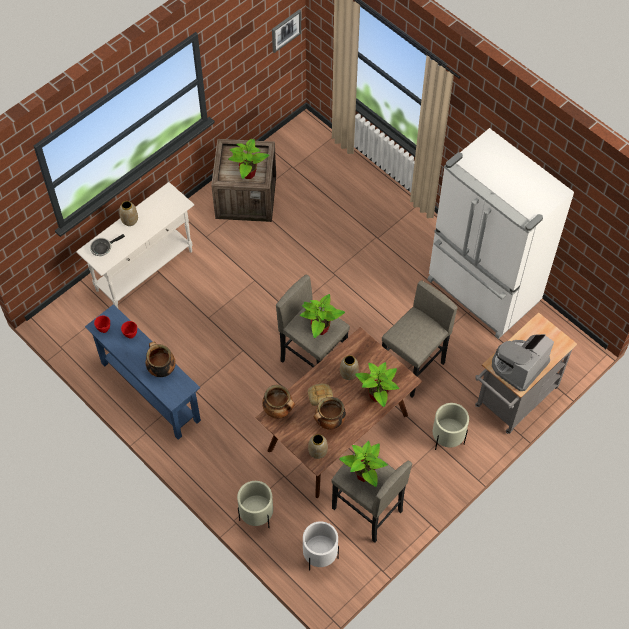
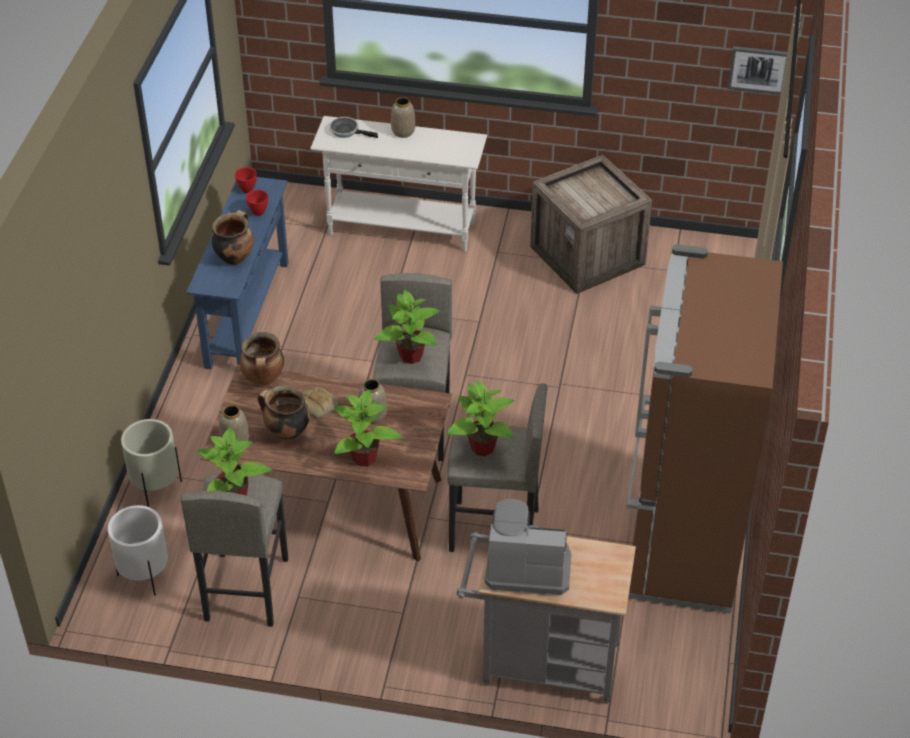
camera: 55 degrees right, 15 degrees down
potted plant [228,139,269,179] -> potted plant moved to [447,380,515,456]
white fridge [427,128,574,339] -> brown fridge [626,244,783,614]
beige planter [433,403,469,450] -> none

